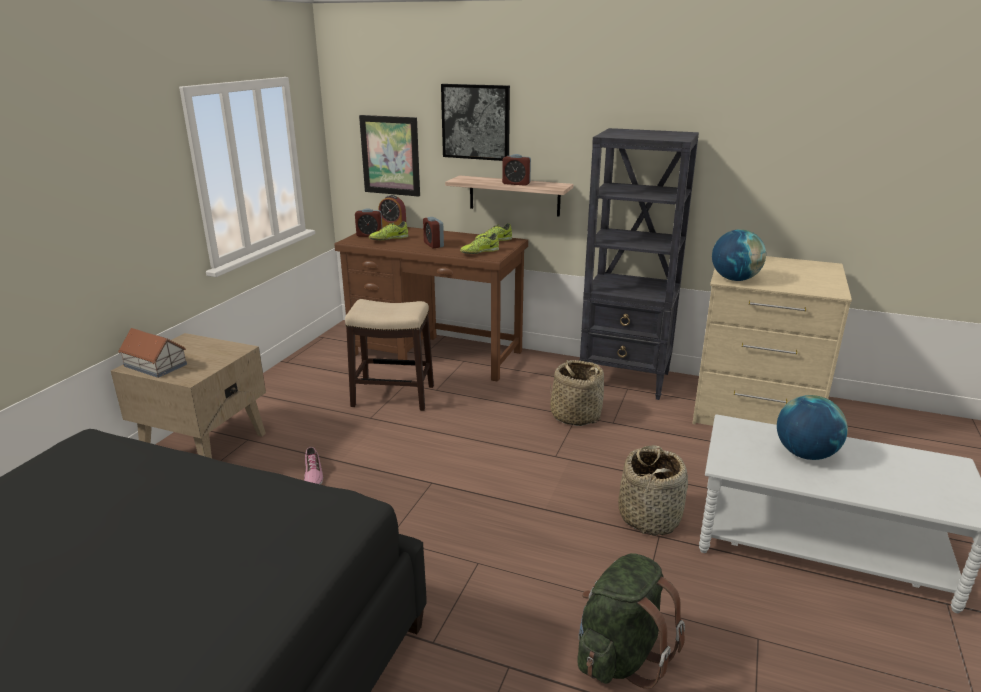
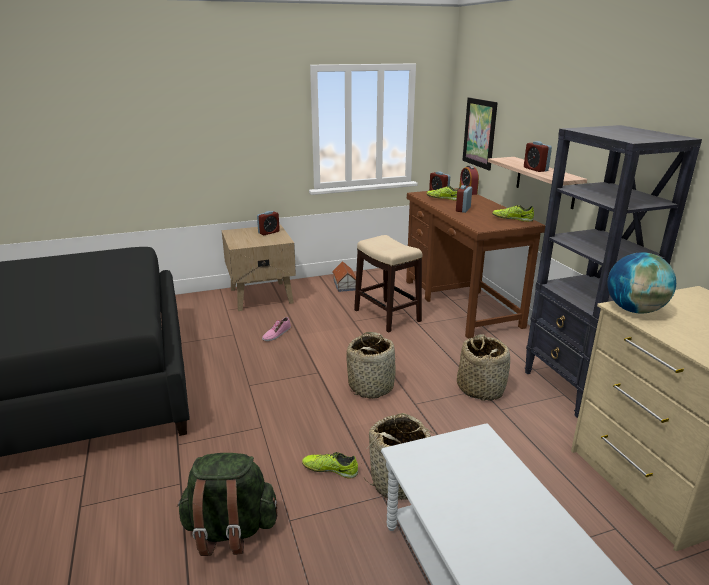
camera: 50 degrees right, 0 degrees up
toy house [118,328,187,378] -> toy house moved to [332,261,356,292]
picture [441,84,510,161] -> none
shoe [460,233,499,254] -> shoe moved to [302,452,358,479]
globe [777,395,848,460] -> none
none -> alarm clock [257,211,280,235]
none -> basket [346,332,396,399]

